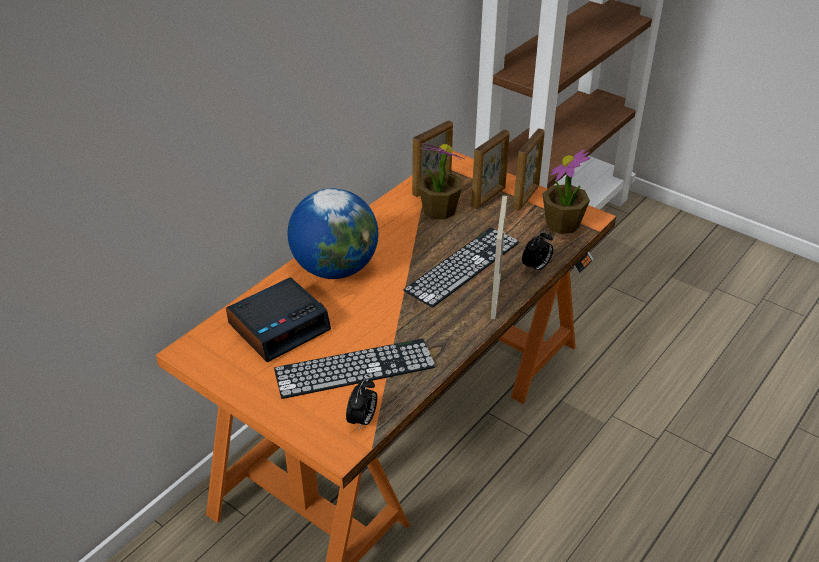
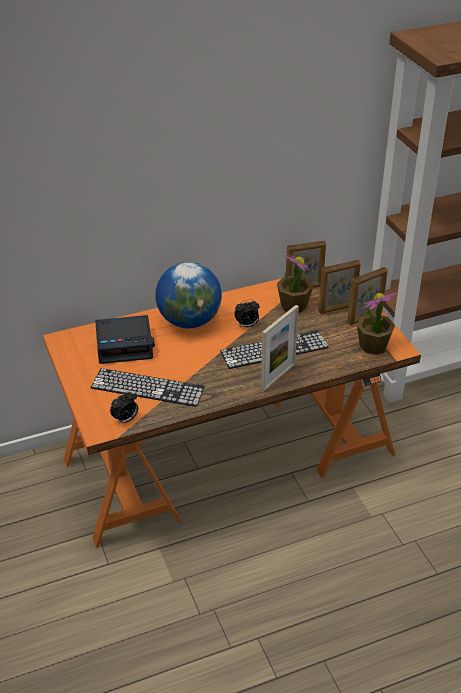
camera: 30 degrees right, 0 degrees up
alarm clock [522,230,553,273] -> alarm clock moved to [234,299,260,327]

